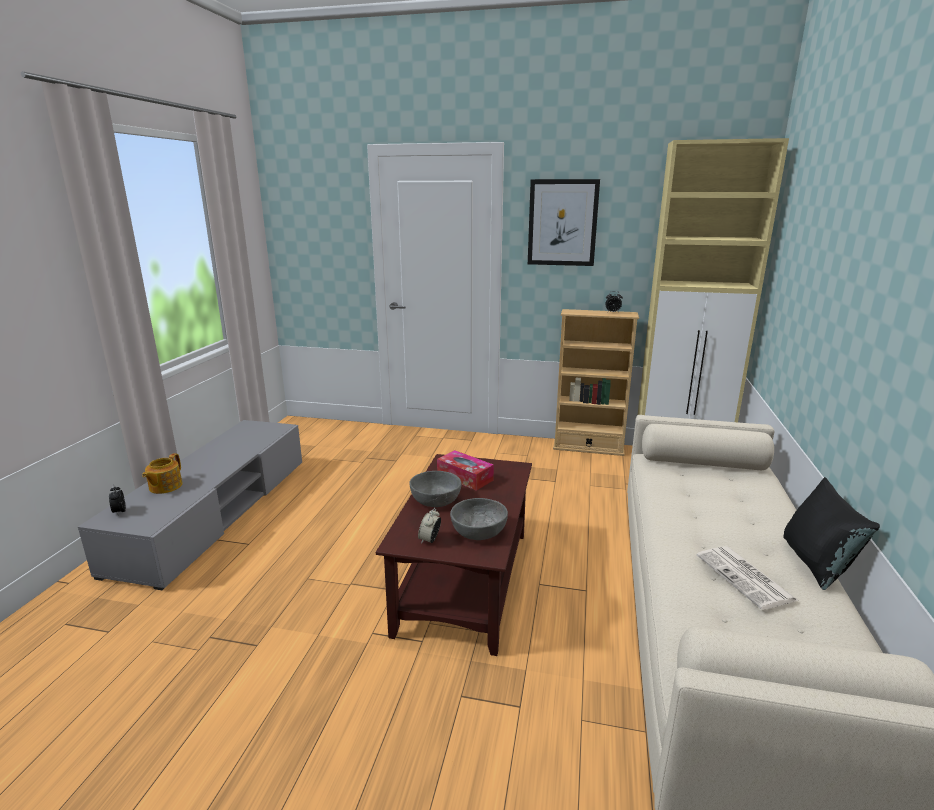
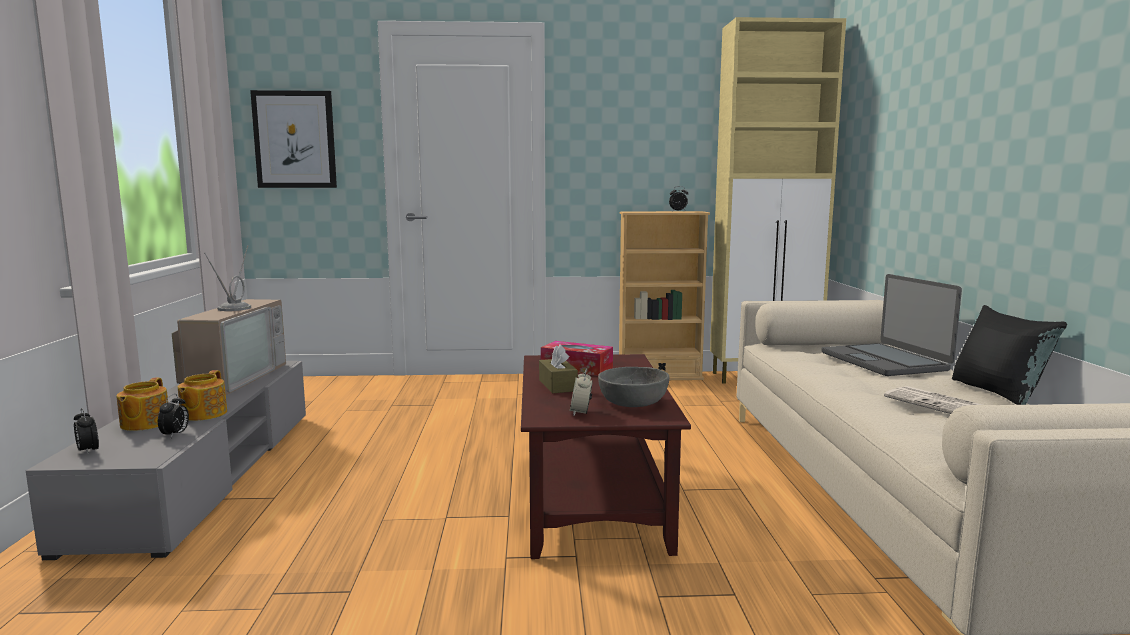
camera: 15 degrees left, 10 degrees down
grey bowl [409,471,462,507] -> brown tissue box [539,344,578,393]
picture [528,179,600,266] -> picture moved to [250,90,337,188]
none -> alarm clock [158,394,189,438]
none -> television [172,245,286,395]
none -> teapot [178,370,227,421]
none -> laptop [821,274,962,376]

